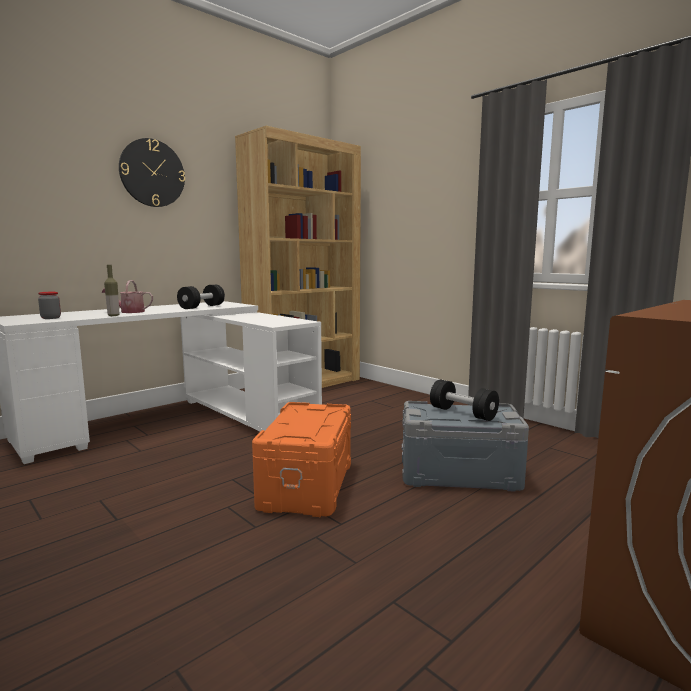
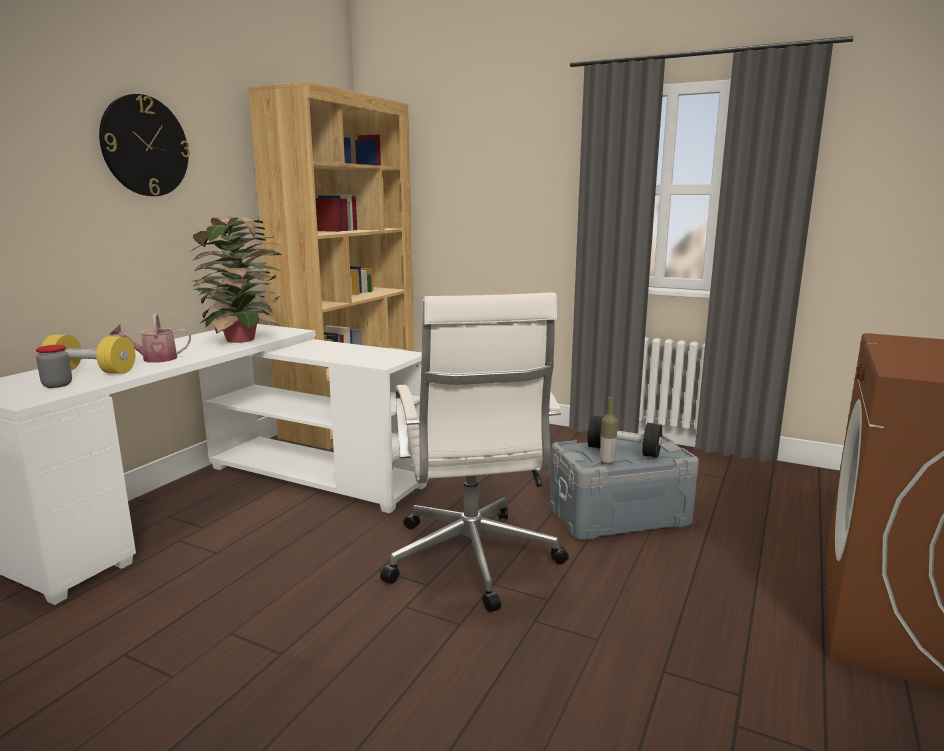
camera: 20 degrees left, 5 degrees up
bottle [104,265,120,316] -> bottle moved to [600,397,618,464]
black dumbbell [177,285,225,309] -> potted plant [190,216,282,343]
orange storage box [252,402,351,517] -> white office chair [380,293,569,612]
none -> yellow dumbbell [41,335,135,374]

